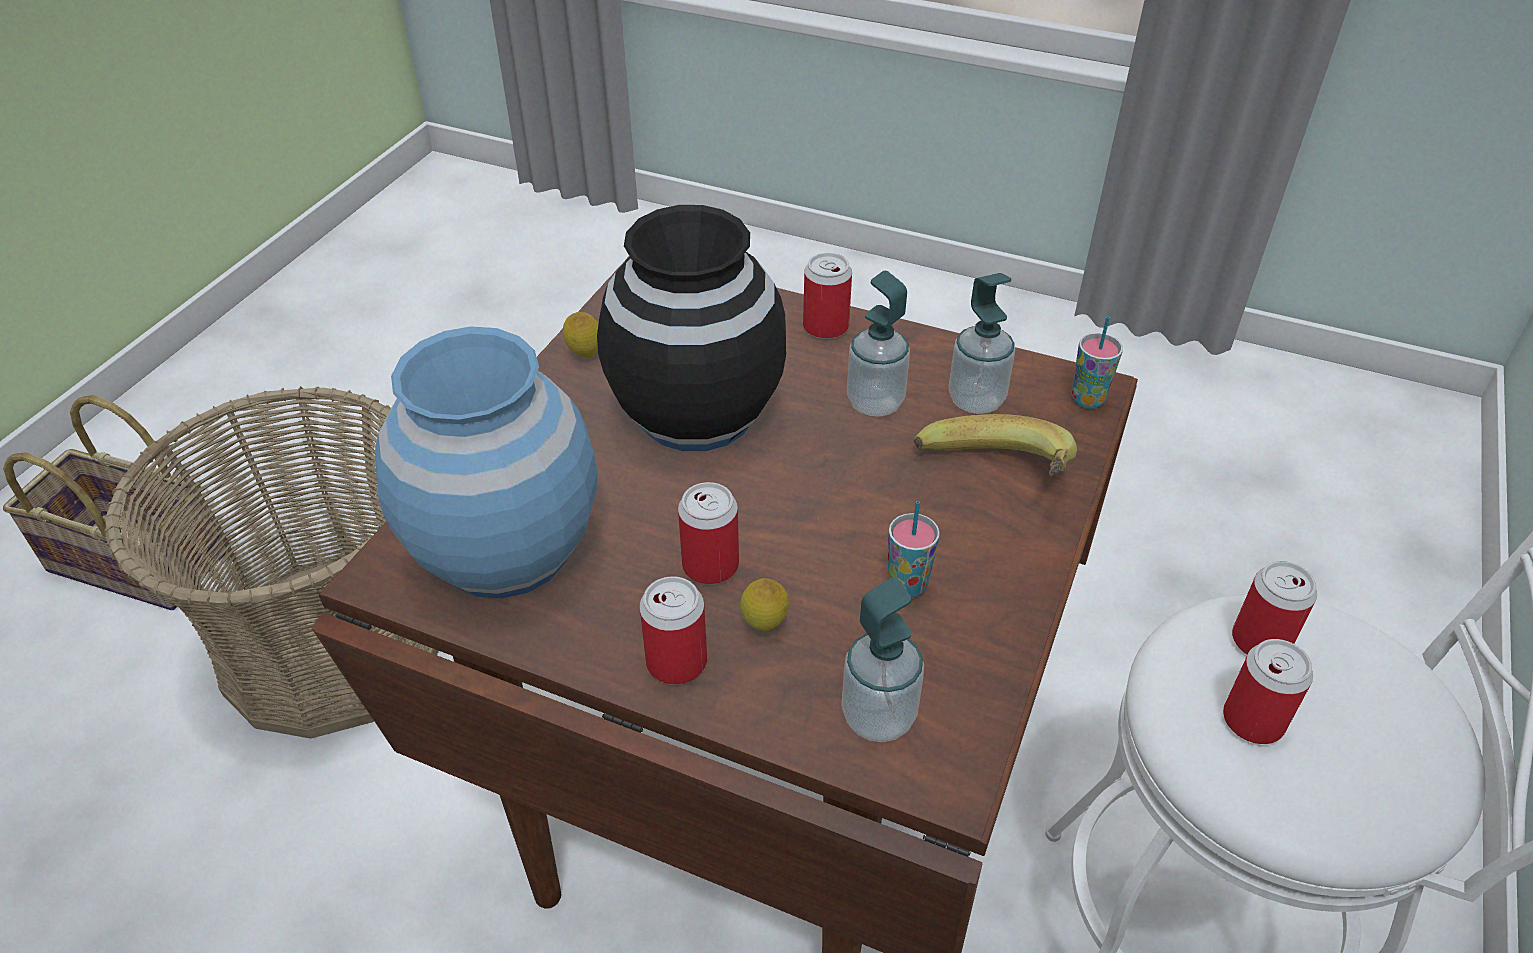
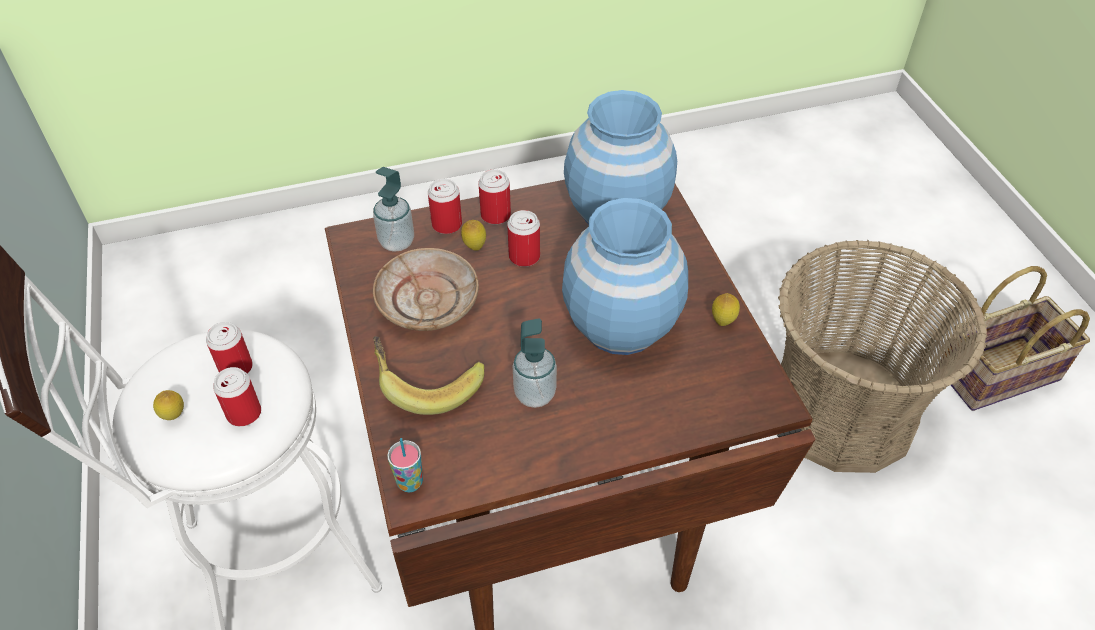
camera: 140 degrees right, 5 degrees up
black vase [597,205,786,451] -> blue vase [562,198,688,355]
can [803,253,852,339] -> can moved to [428,179,462,234]
cup [888,501,940,598] -> beige plate [373,248,479,331]
soap dispenser [948,273,1015,414] -> none
none -> lemon [153,390,184,420]

